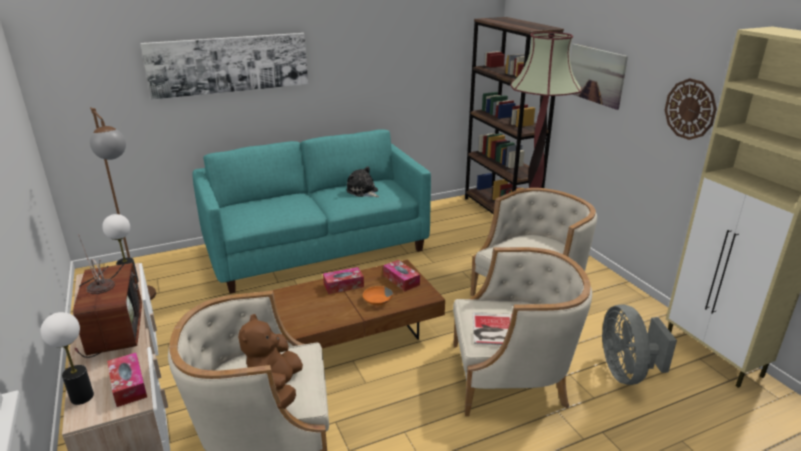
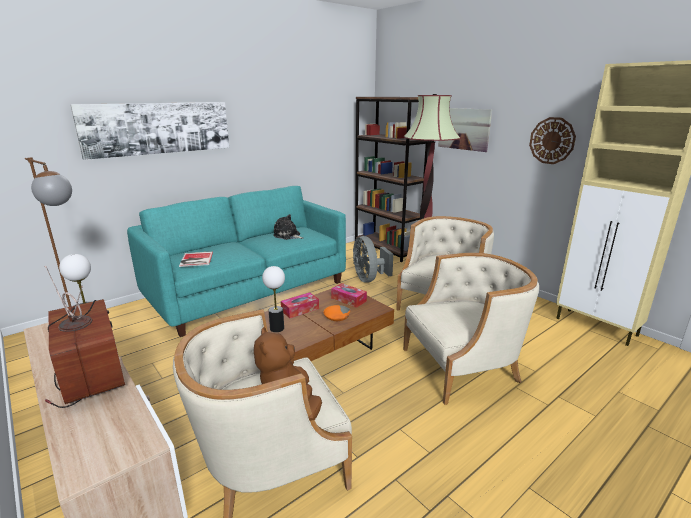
camera: 15 degrees left, 5 degrees down
table lamp [41,312,94,405] -> table lamp moved to [262,266,285,332]
tissue box [107,353,147,407] -> none
book [473,312,512,345] -> book moved to [179,251,213,267]
grey fan [602,304,677,385] -> grey fan moved to [353,236,393,282]

